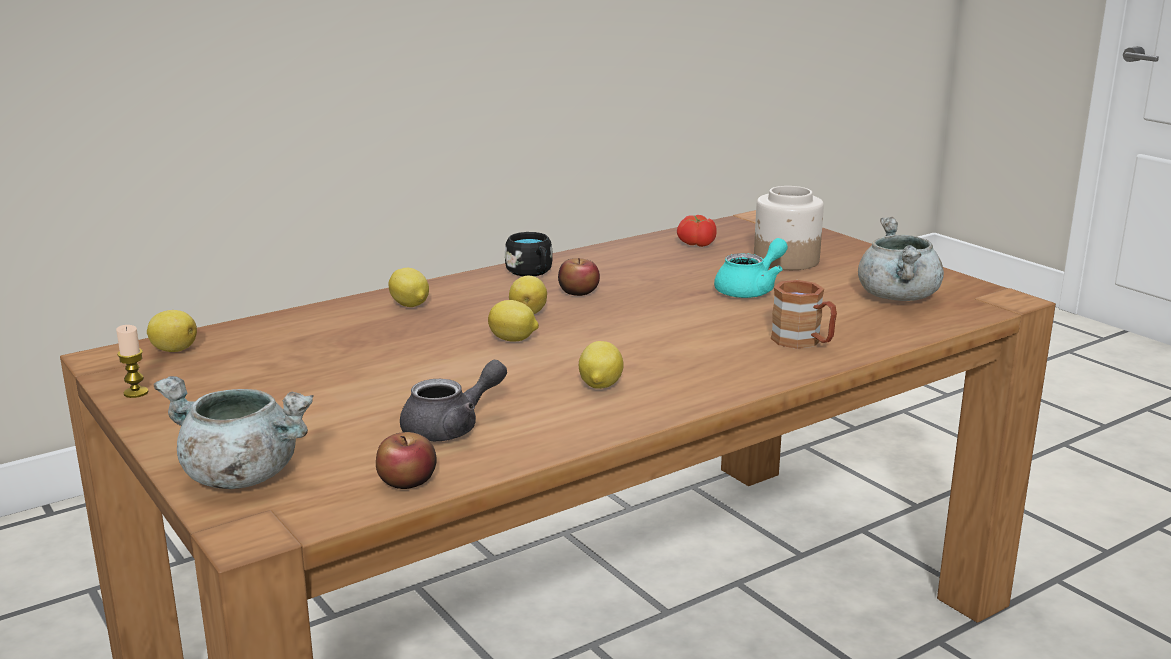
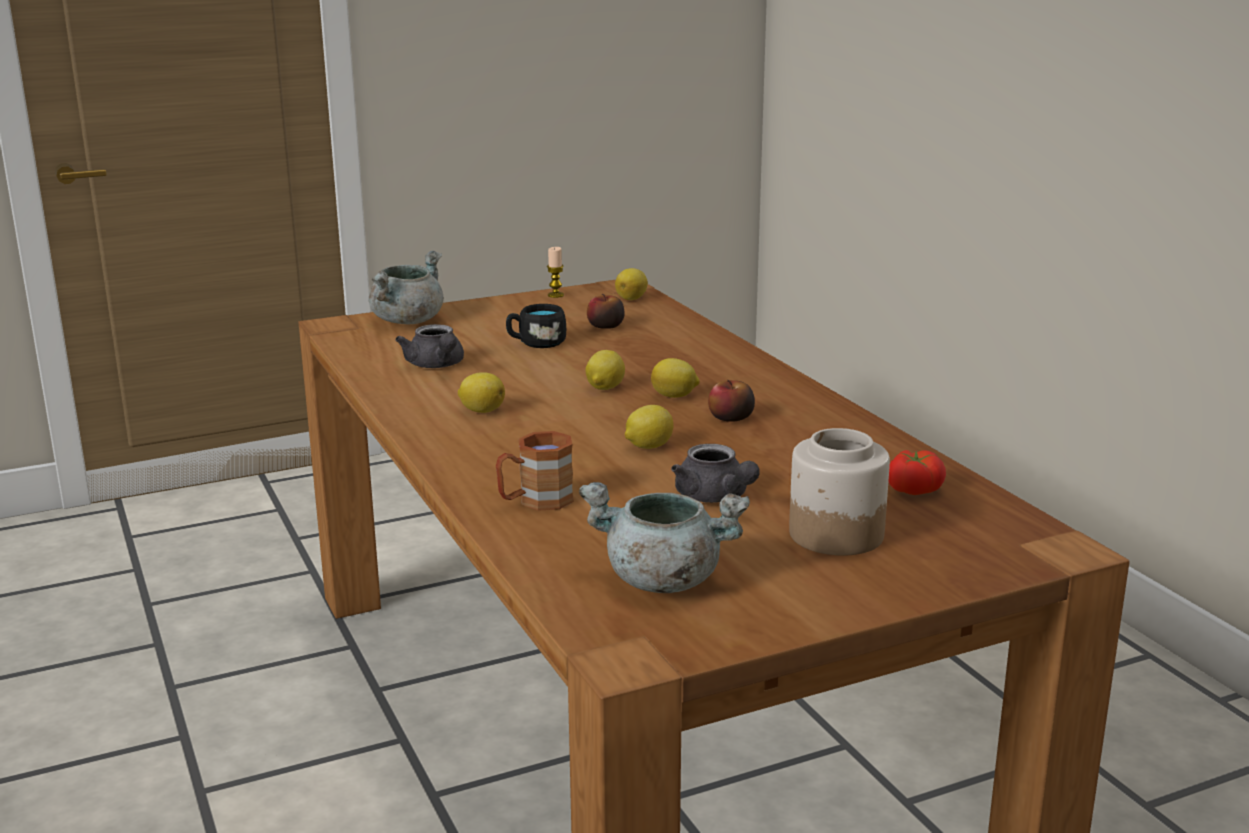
camera: 100 degrees right, 0 degrees up
apple [376,432,437,489] -> apple moved to [587,293,625,329]
lemon [388,268,429,307] -> lemon moved to [625,405,674,449]
black mug [505,232,553,276] -> black mug moved to [506,304,566,348]
turquoise teapot [714,238,788,298] -> grey teapot [671,444,760,503]

